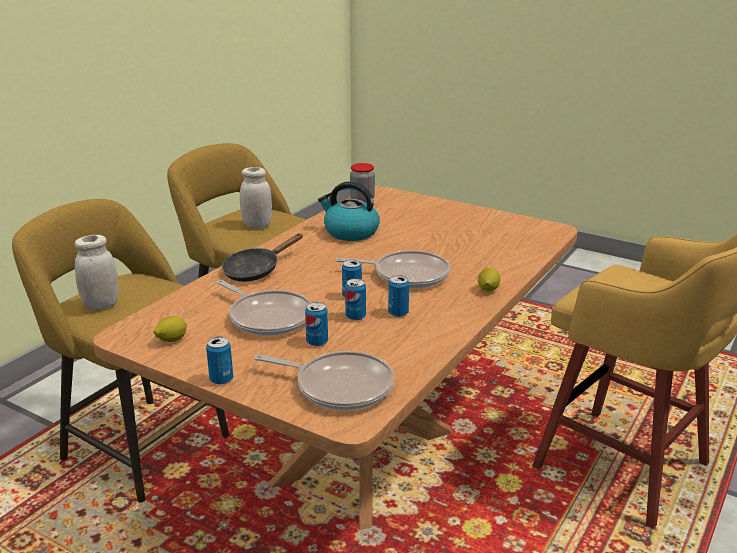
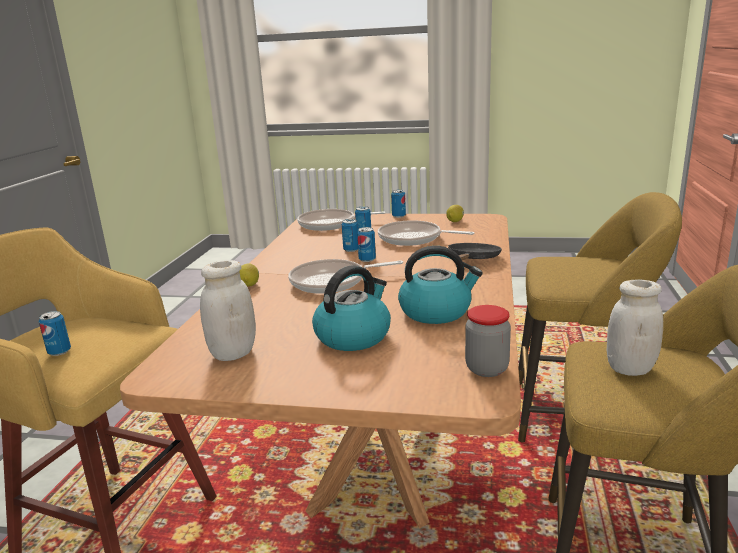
camera: 160 degrees right, 5 degrees down
white jar [75,235,119,310] -> white jar moved to [200,260,256,361]
can [388,275,409,317] -> can moved to [39,311,71,356]
none -> kettle [312,265,391,351]

